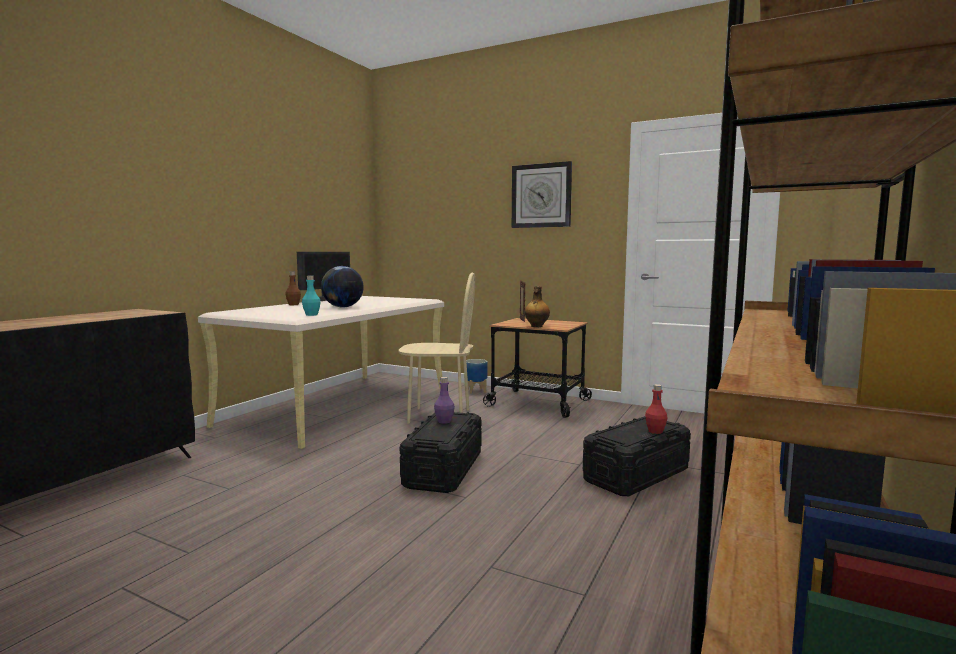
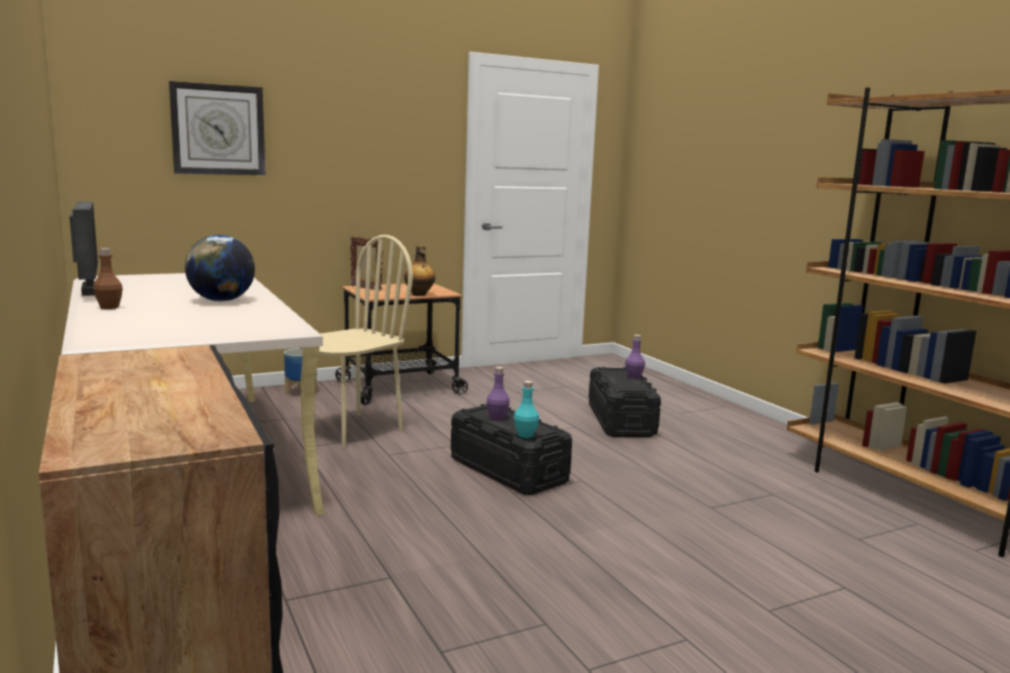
camera: 55 degrees left, 5 degrees up
turquoise bottle [302,276,321,316] -> turquoise bottle moved to [514,381,539,438]
wall clock [512,161,572,228] -> wall clock moved to [169,81,265,175]
red bottle [645,384,667,434] -> purple bottle [625,335,645,379]

